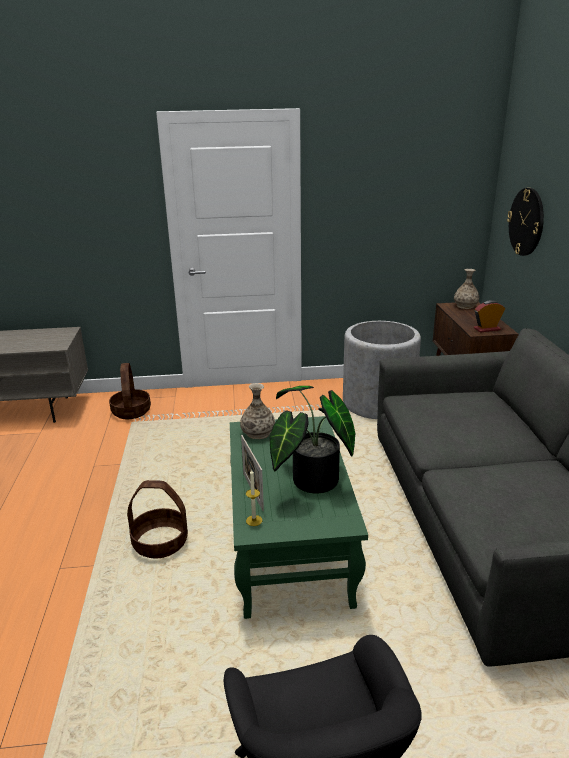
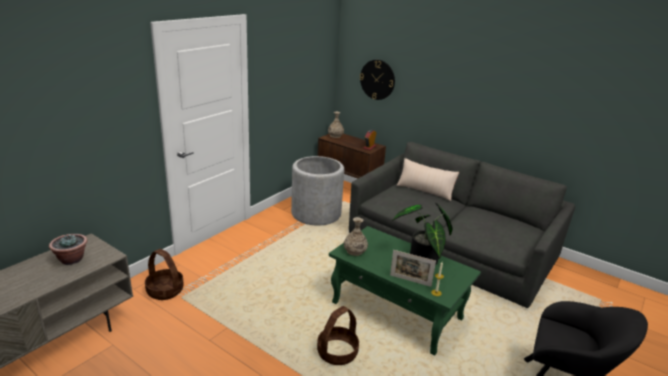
camera: 50 degrees left, 0 degrees up
none -> potted plant [49,234,87,265]
none -> beige pillow [397,158,459,201]

